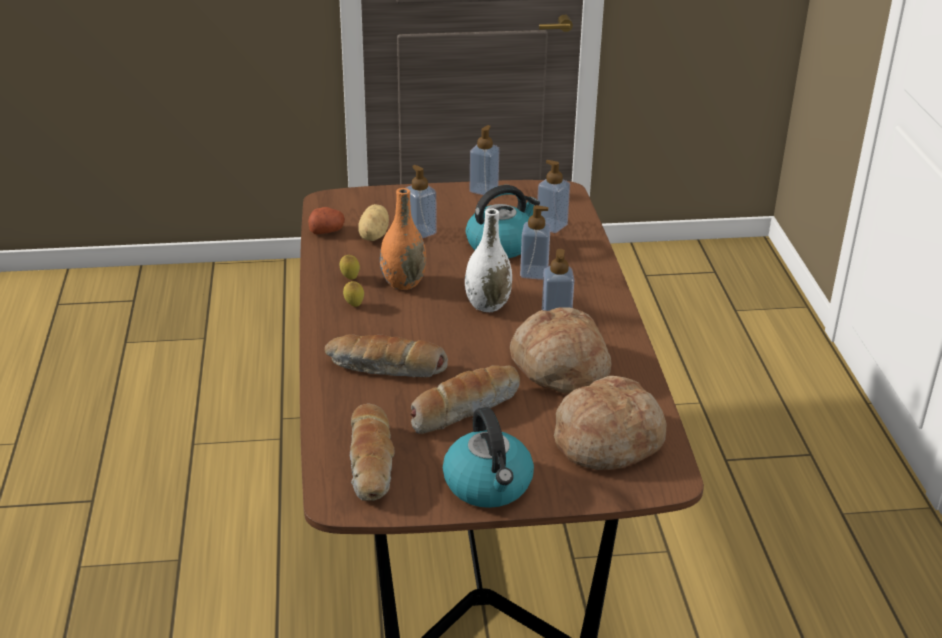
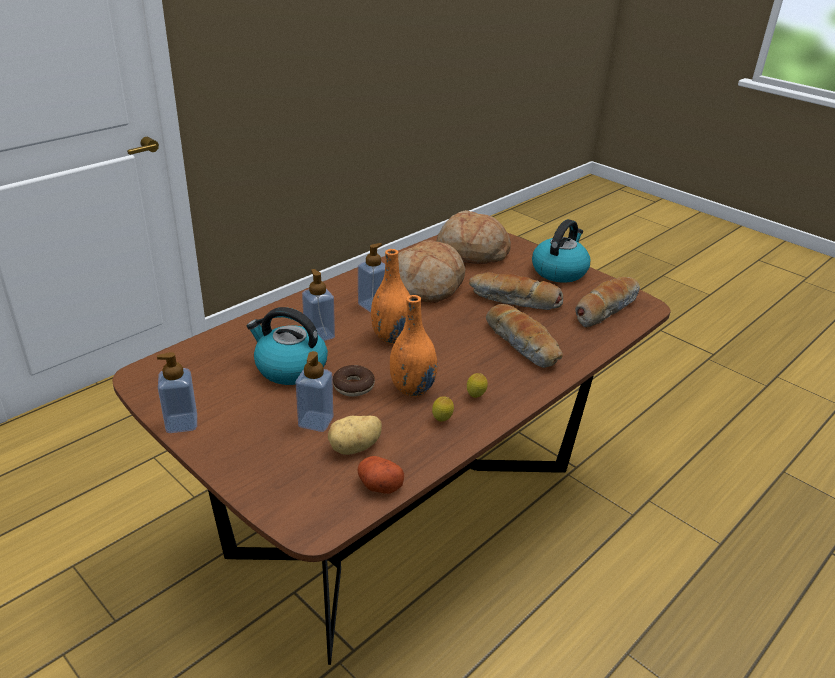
camera: 130 degrees left, 0 degrees up
white vase [465,209,512,312] -> orange vase [371,249,410,344]
soap dispenser [537,160,570,233] -> none
none -> donut [333,365,375,397]

